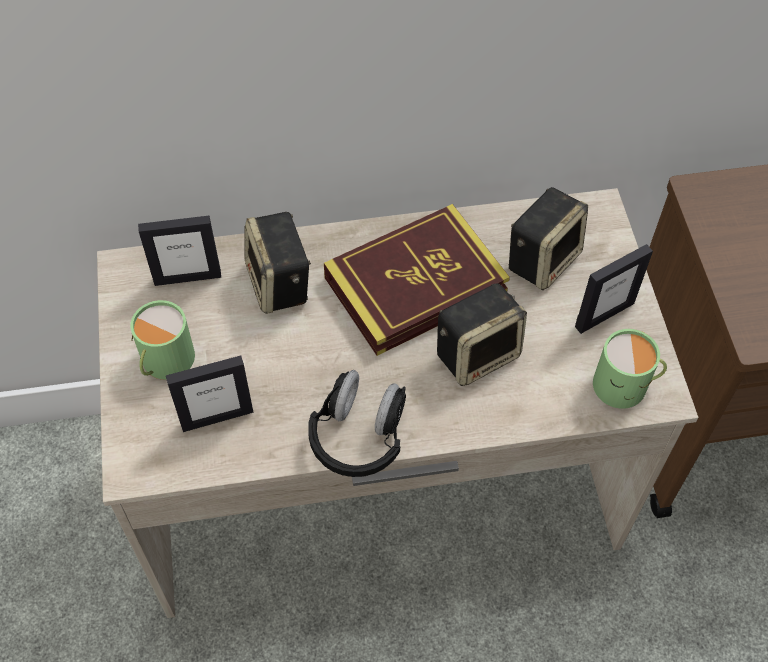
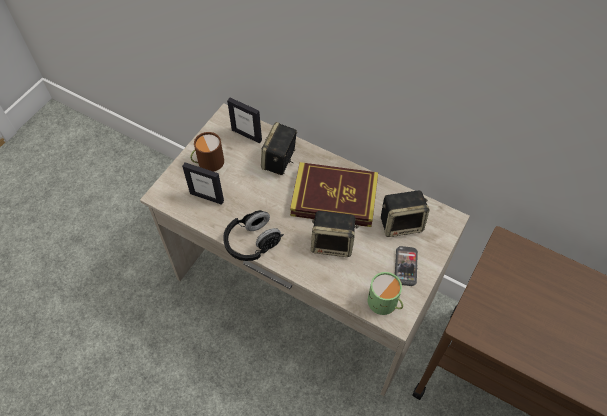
camera: 40 degrees right, 0 degrees up
green mug [130,300,195,380] -> brown mug [190,132,224,172]
picture frame [575,244,653,334] -> phone [395,246,418,286]

